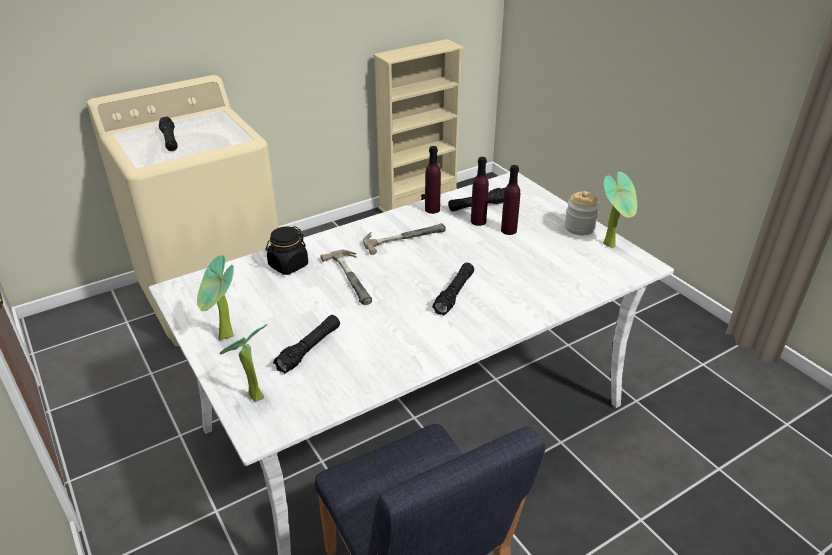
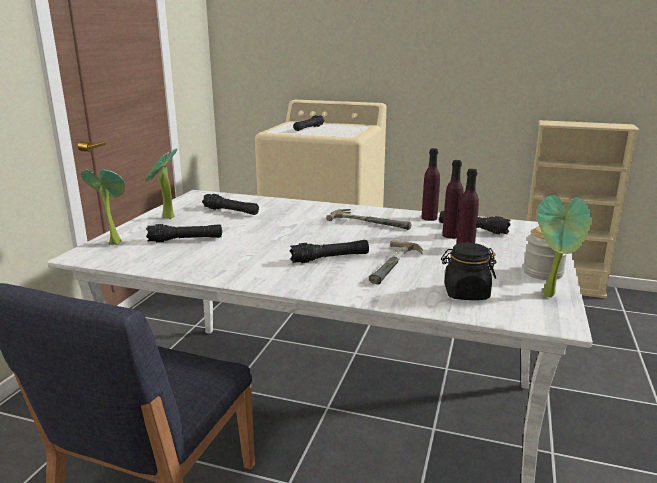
camera: 50 degrees right, 15 degrees down
black jar [266,226,308,275] -> black jar moved to [441,243,496,300]
hammer [320,250,372,305] -> hammer moved to [369,240,423,285]
none -> black flashlight [202,194,259,215]

